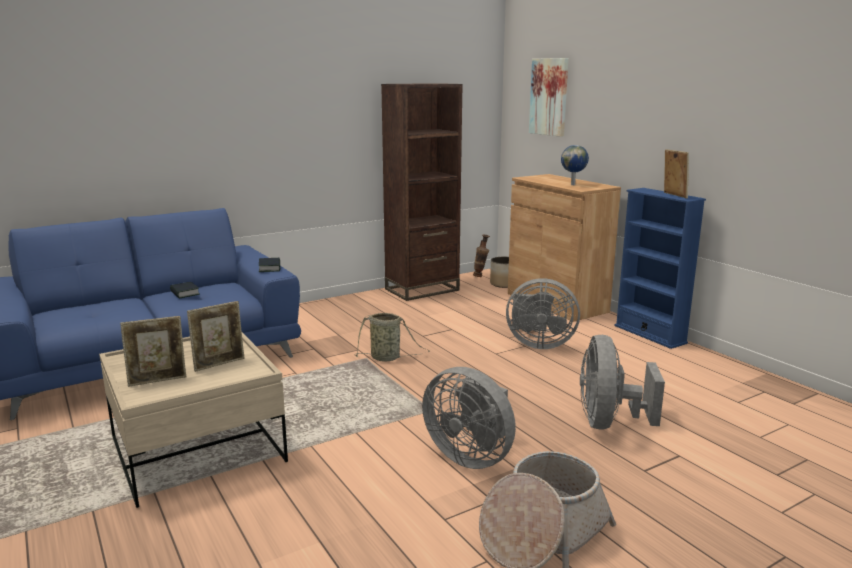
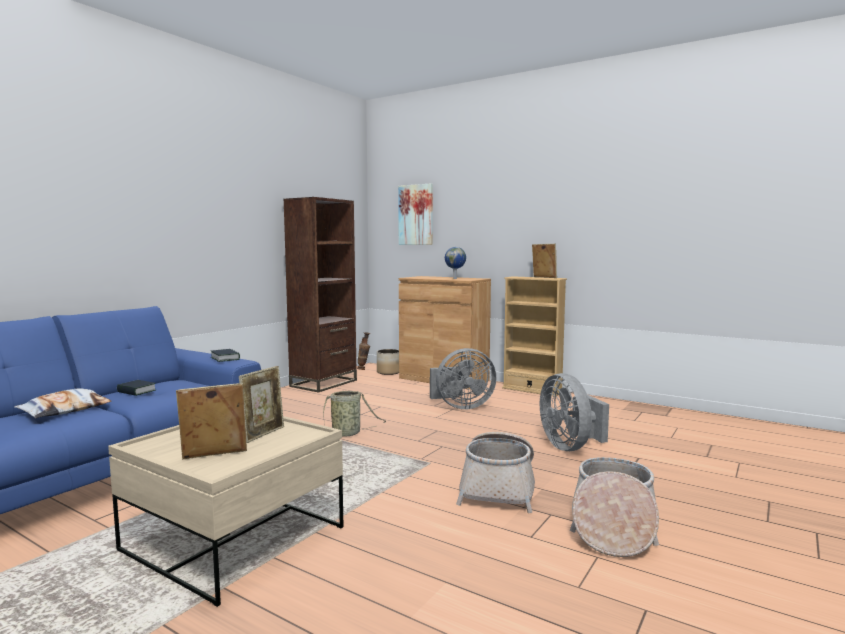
camera: 25 degrees left, 10 degrees down
picture frame [120,316,186,387] -> picture frame turned 150 degrees counterclockwise [176,383,247,460]
grey fan [422,367,516,469] -> basket [456,432,535,513]
blue bookcase [614,188,706,349] -> beige bookcase [502,276,567,396]
none -> pillow [14,388,111,418]

